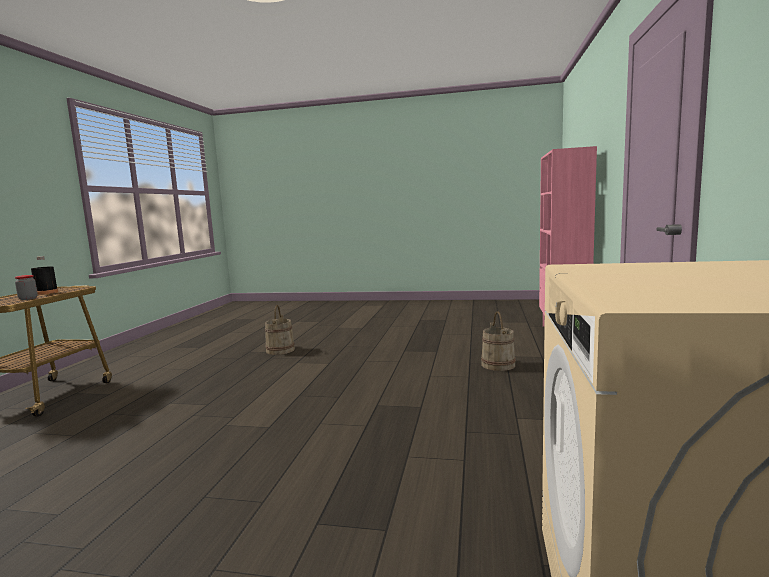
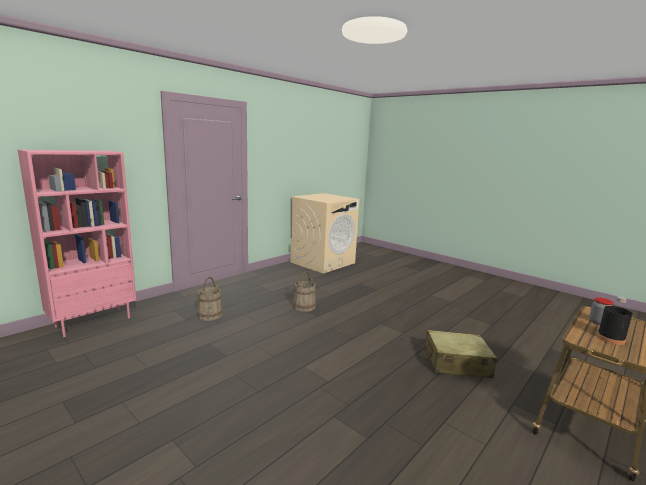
camera: 150 degrees left, 5 degrees up
beige bucket [265,305,295,355] -> beige bucket moved to [293,271,316,312]
none -> beige suitcase [424,330,497,378]

